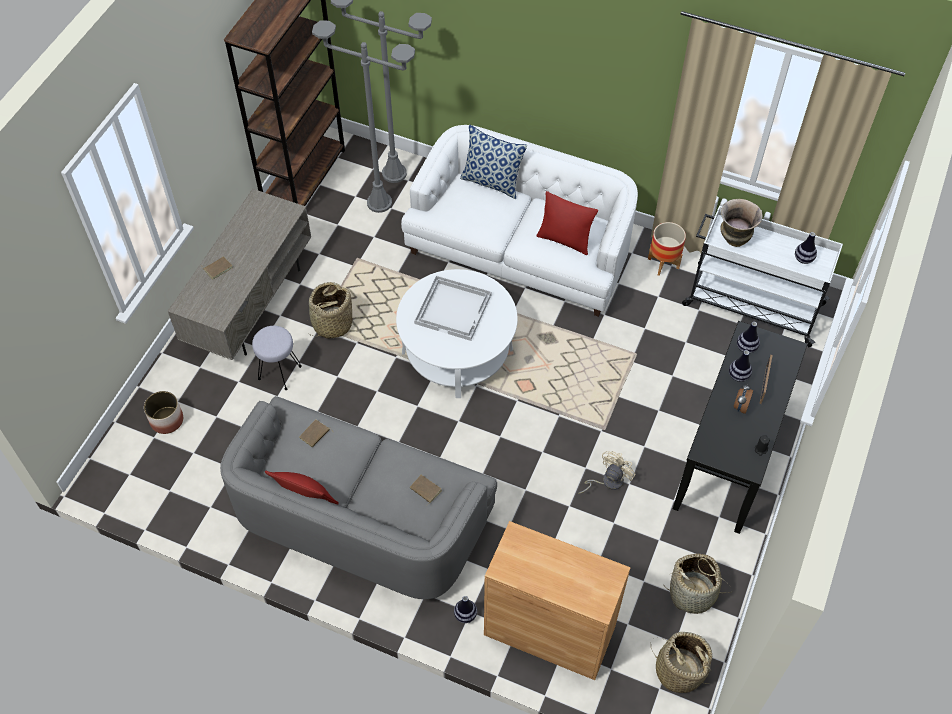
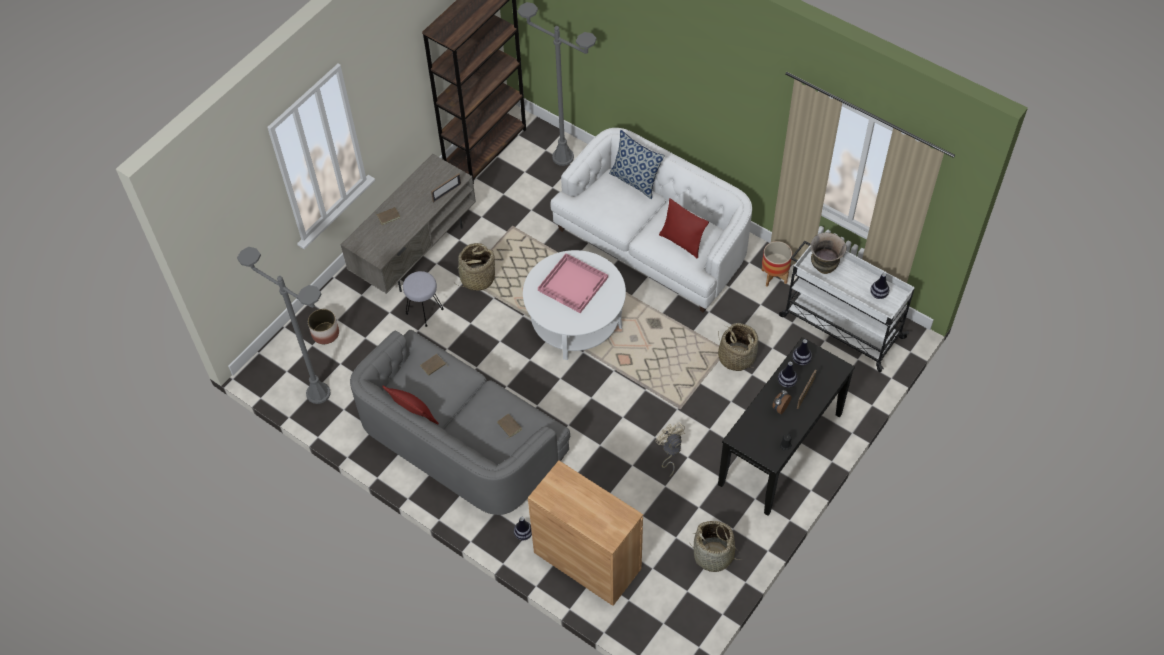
camera: 15 degrees right, 0 degrees up
grey floor lamp [312,20,415,213] -> grey floor lamp moved to [237,247,331,404]
white tray [414,275,492,341] -> pink tray [538,253,608,313]
beige fan [578,451,636,494] -> beige fan turned 75 degrees counterclockwise [656,422,685,477]
basket [651,632,713,693] -> basket moved to [718,323,758,371]
none -> picture frame [431,173,461,202]

